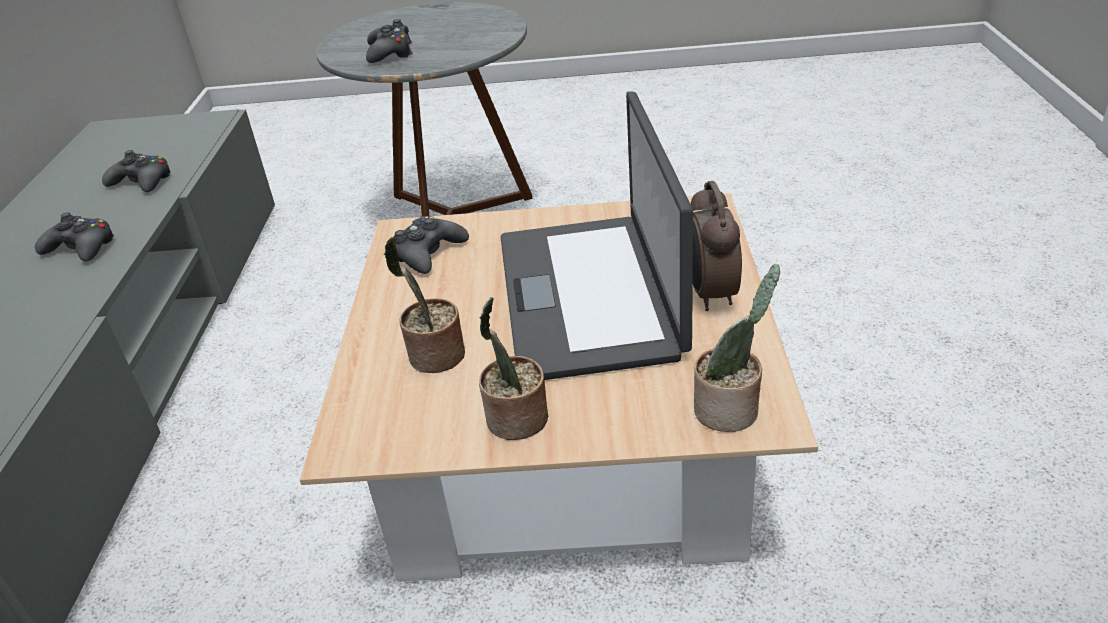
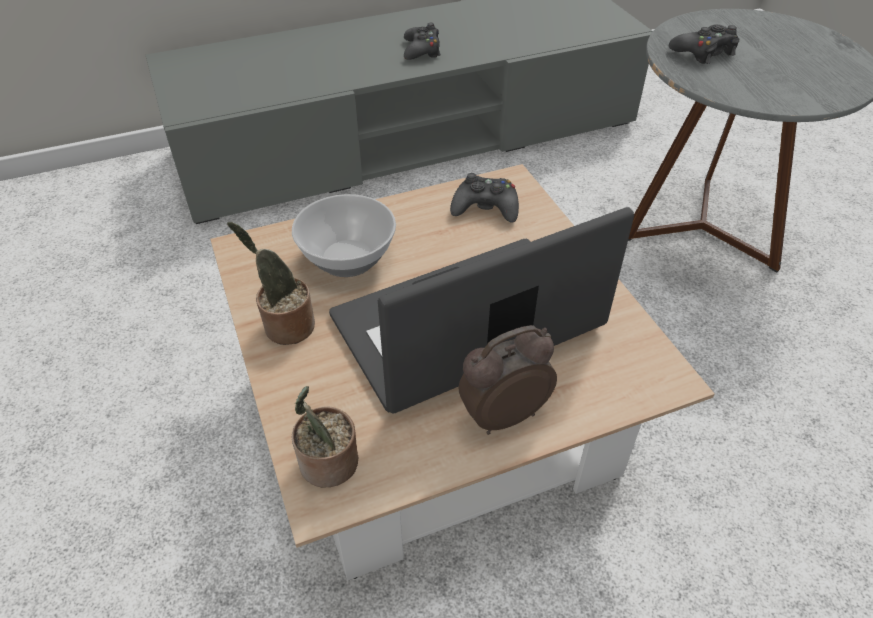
camera: 65 degrees right, 10 degrees up
black game controller [102,150,171,192] -> none
potted plant [384,237,465,373] -> bowl [292,194,396,277]

